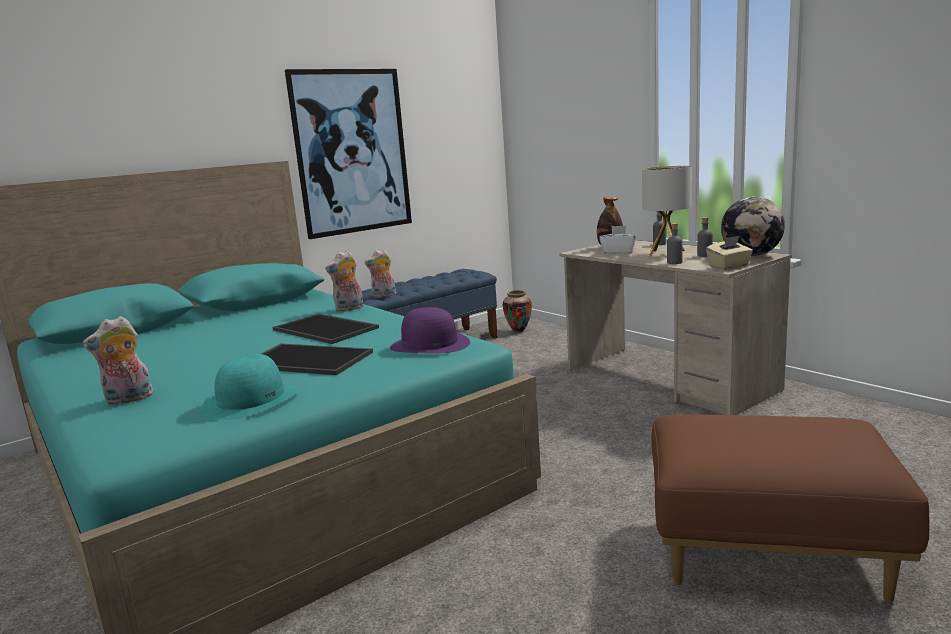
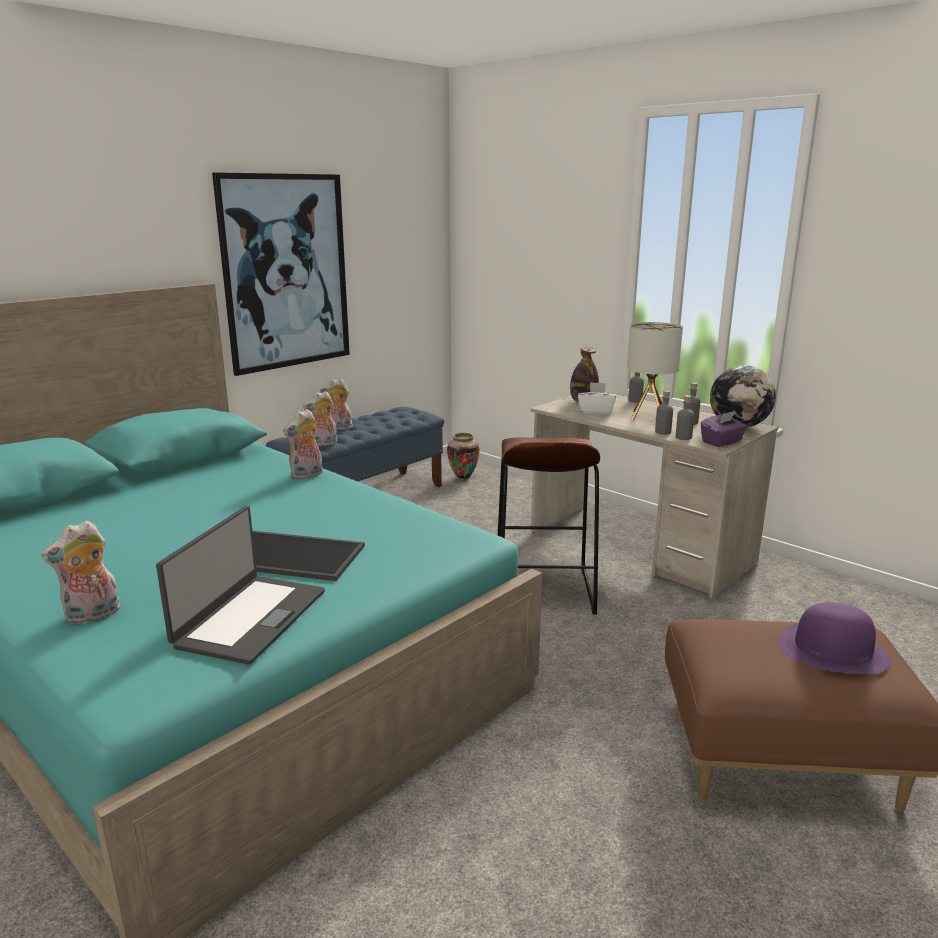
camera: 10 degrees left, 5 degrees up
turquoise hat [201,354,299,420] -> laptop [156,506,325,665]
tray [272,314,379,344] -> none
purple hat [390,307,470,353] -> purple hat moved to [778,602,891,674]
beige tissue box [706,236,753,270] -> purple tissue box [701,411,747,447]
none -> plush toy [320,379,353,430]
none -> brown stool [498,437,600,615]
none -> grey bottle [676,395,694,440]

